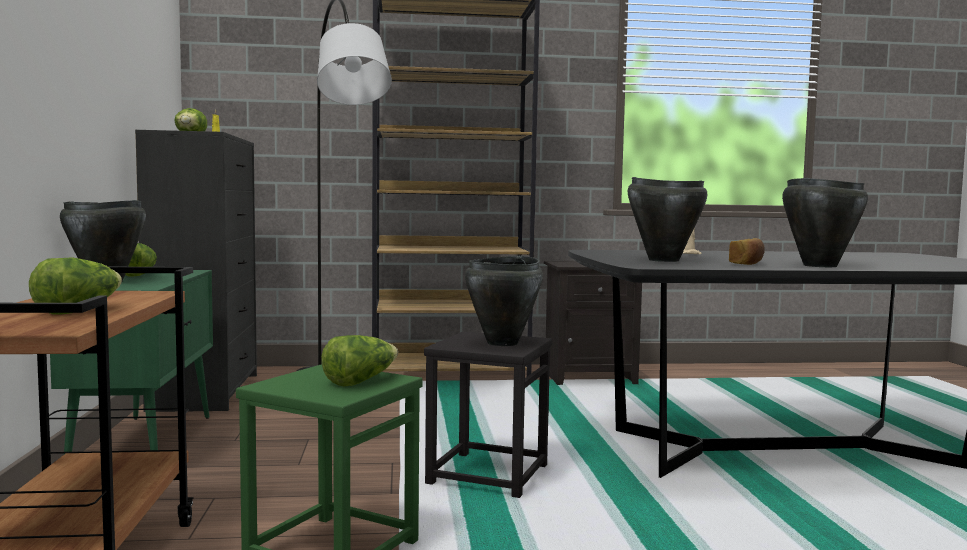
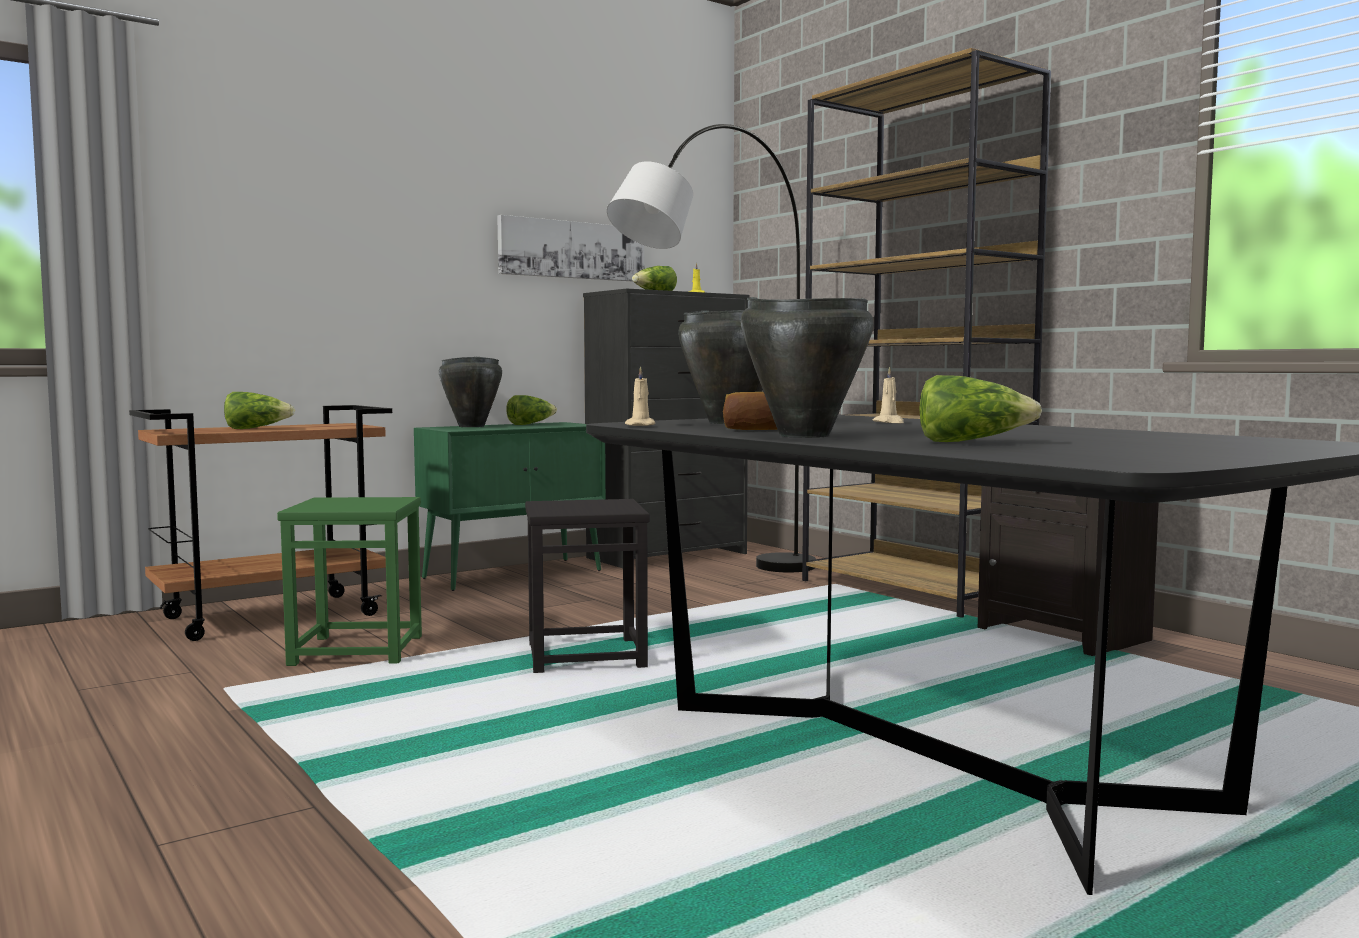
camera: 60 degrees right, 0 degrees up
lettuce [321,335,398,387] -> lettuce moved to [919,375,1042,442]
black cooking pot [465,256,543,346] -> none
none -> picture [497,215,644,282]
none -> beige candle [625,367,655,426]

